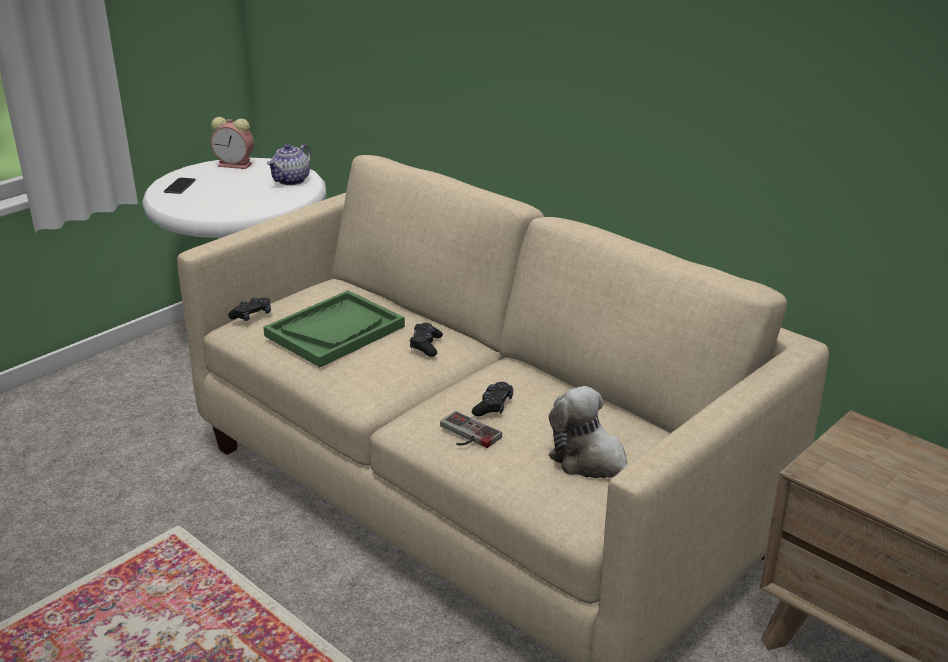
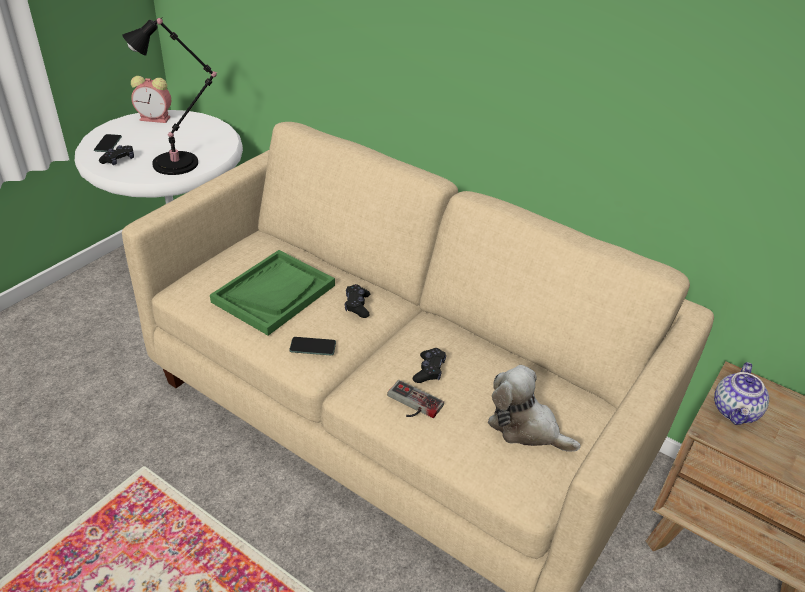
camera: 10 degrees left, 10 degrees up
black game controller [228,297,271,321] -> black game controller moved to [99,145,134,165]
teapot [267,144,311,185] -> teapot moved to [714,362,769,425]
none -> black table lamp [122,17,217,175]
none -> phone [289,337,336,355]

